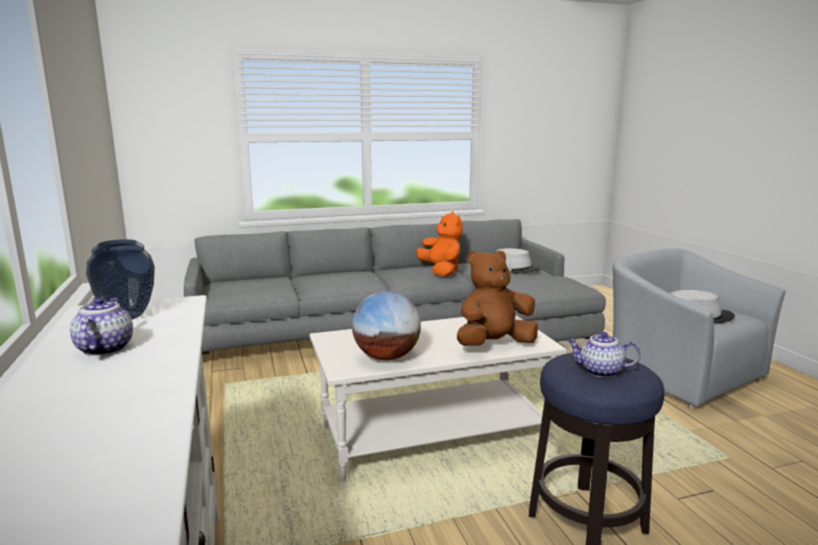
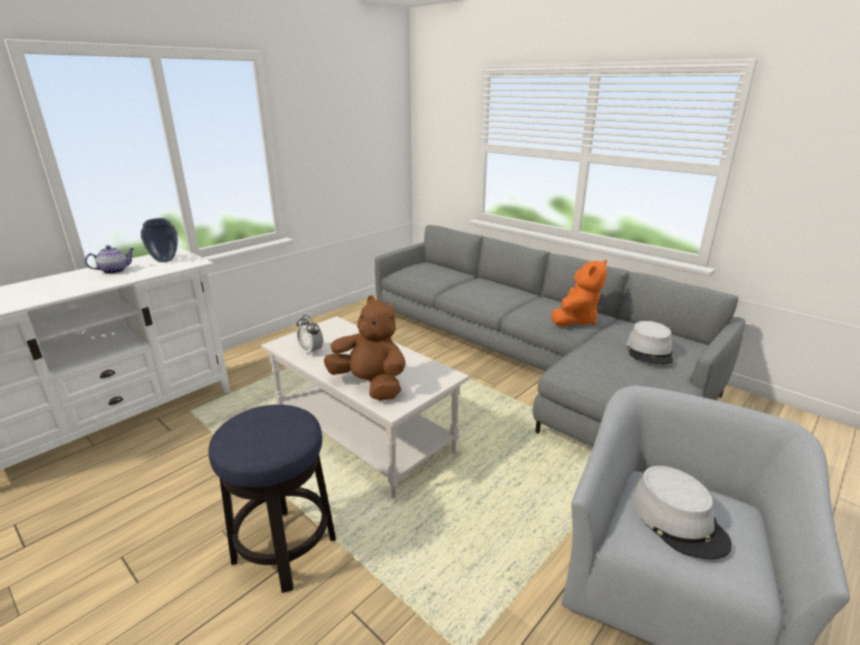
camera: 60 degrees right, 10 degrees up
globe [352,291,421,360] -> alarm clock [296,315,323,355]
teapot [567,332,641,378] -> none

